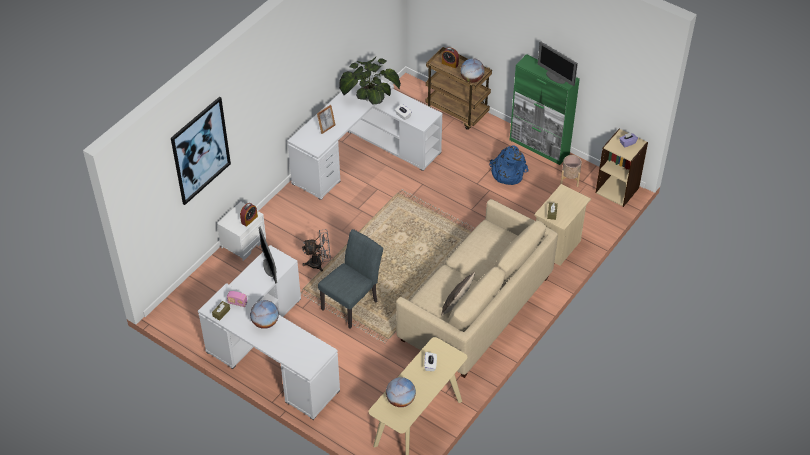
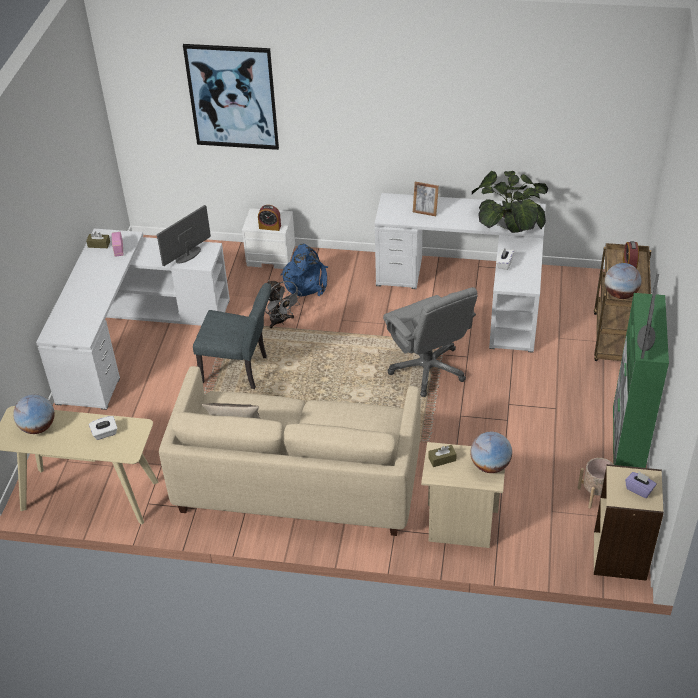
camera: 65 degrees right, 5 degrees down
globe [250,300,279,329] -> globe moved to [470,432,512,473]
blue backpack [490,145,529,185] -> blue backpack moved to [281,244,329,297]
none -> grey office chair [383,287,478,397]

